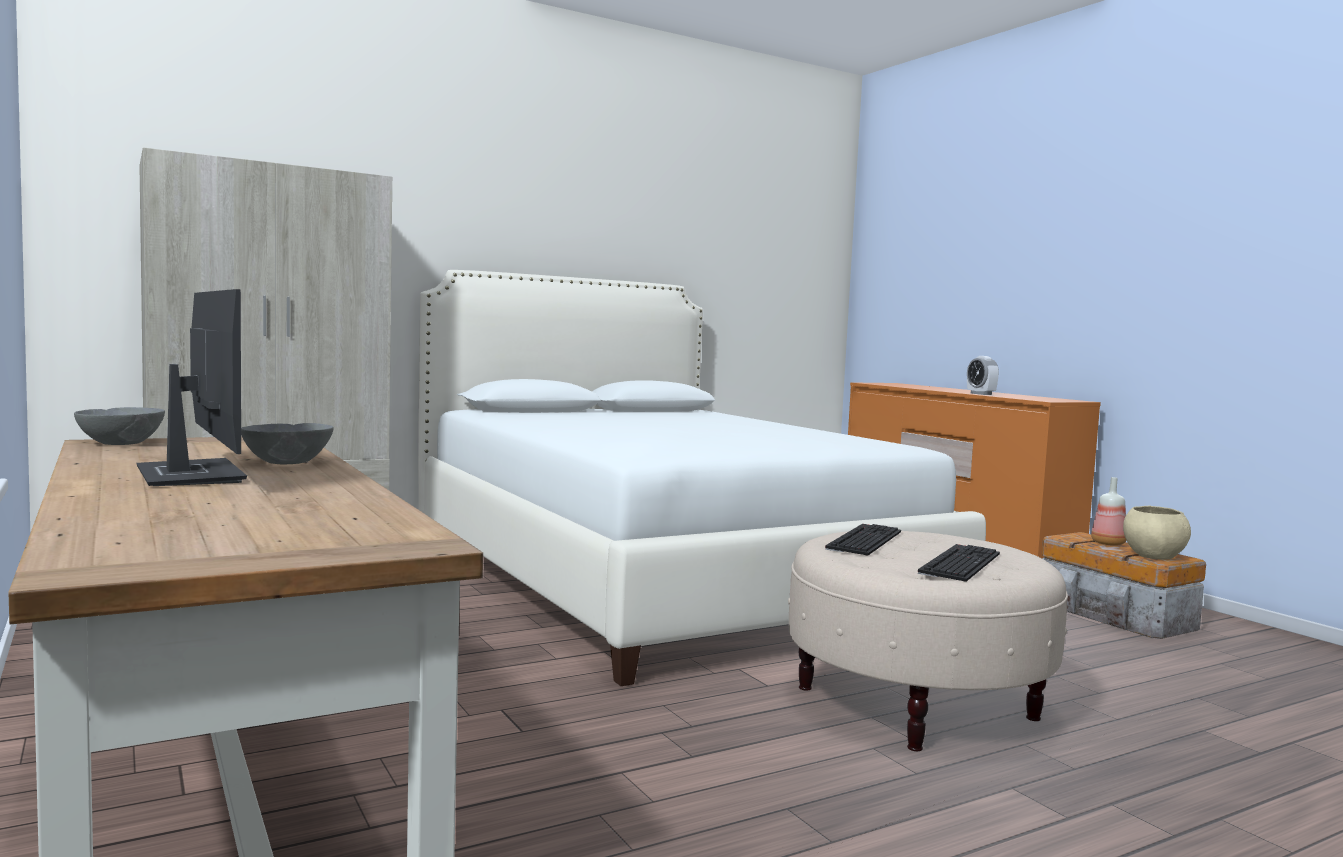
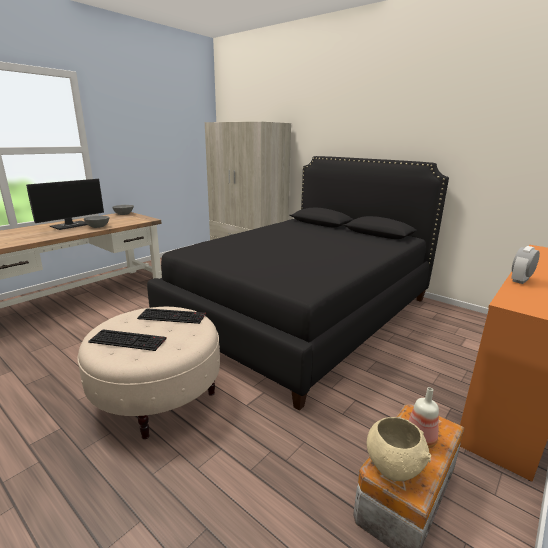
camera: 70 degrees right, 15 degrees up
white bed [418,270,986,686] -> black bed [147,156,449,411]

